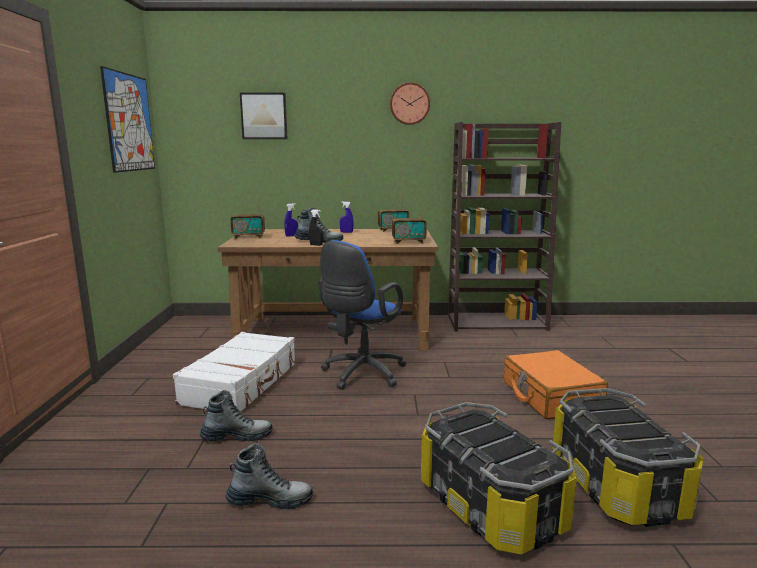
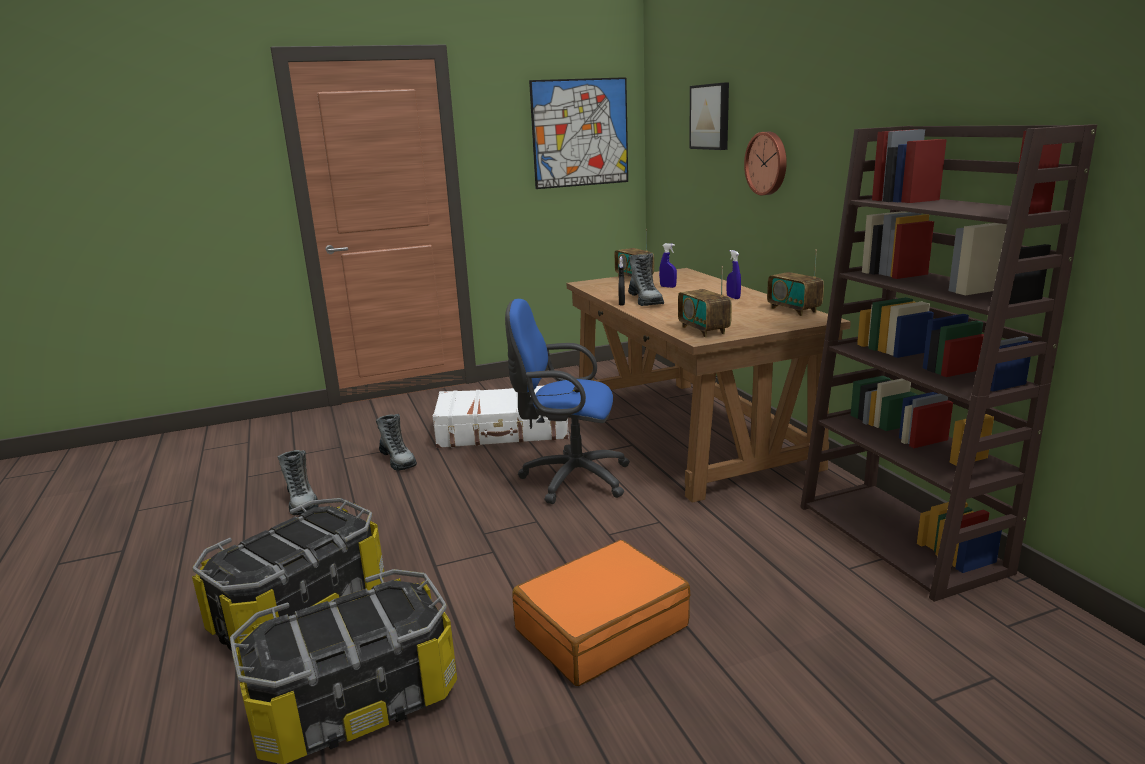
camera: 70 degrees right, 5 degrees up
wall clock [390,83,430,125] -> wall clock moved to [744,132,787,195]

